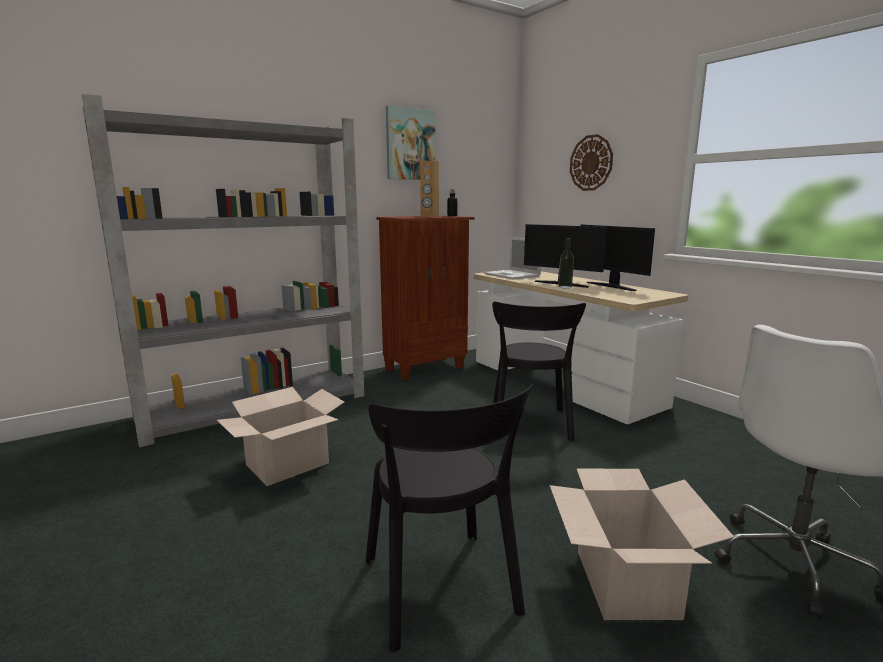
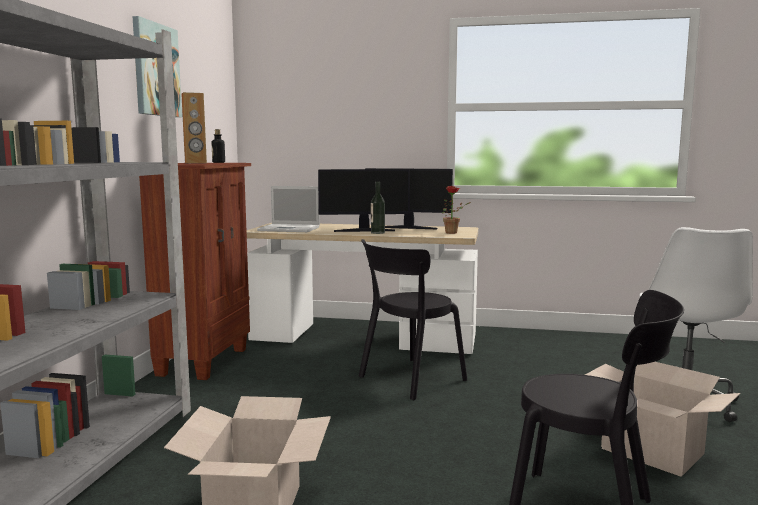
camera: 45 degrees left, 5 degrees down
black chair [492,302,586,441] -> black chair turned 90 degrees clockwise [359,239,467,400]
wall clock [570,134,613,191] -> none
none -> potted plant [442,186,471,234]

